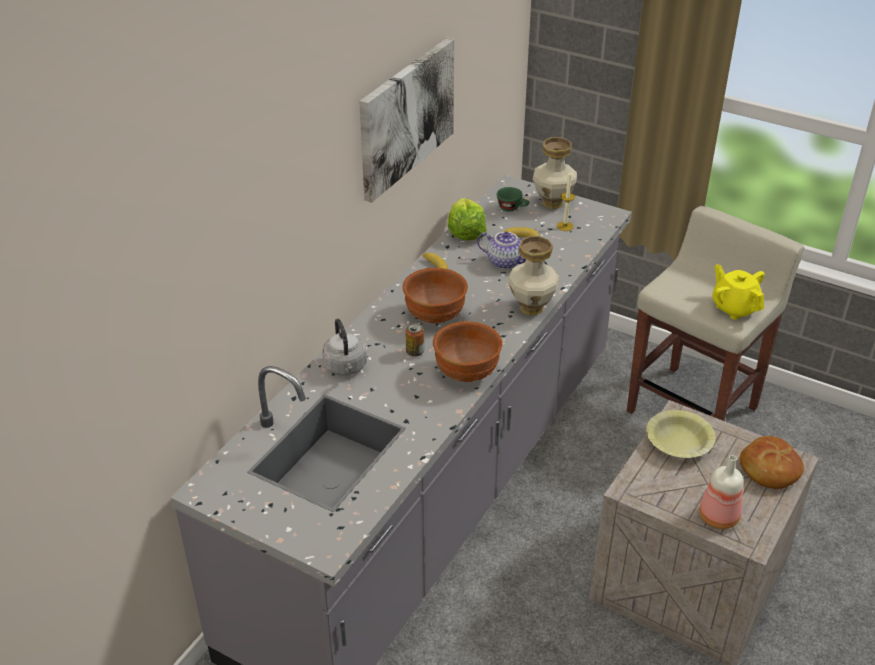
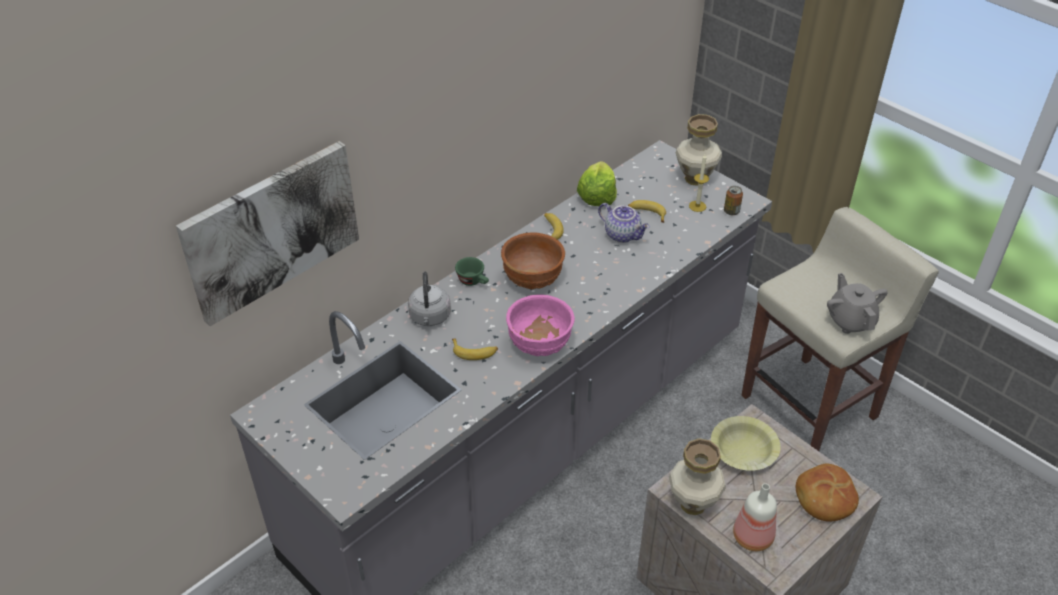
camera: 15 degrees right, 5 degrees up
picture [359,38,454,203] -> picture moved to [176,141,359,326]
can [406,323,424,356] -> can moved to [724,186,743,215]
brown bowl [433,321,502,382] -> pink bowl [506,295,575,356]
green cup [497,187,529,211] -> green cup moved to [455,257,489,286]
vase [508,236,560,315] -> vase moved to [669,438,726,515]
yellow teapot [712,264,765,320] -> grey teapot [827,273,888,334]
none -> banana [452,339,498,360]

